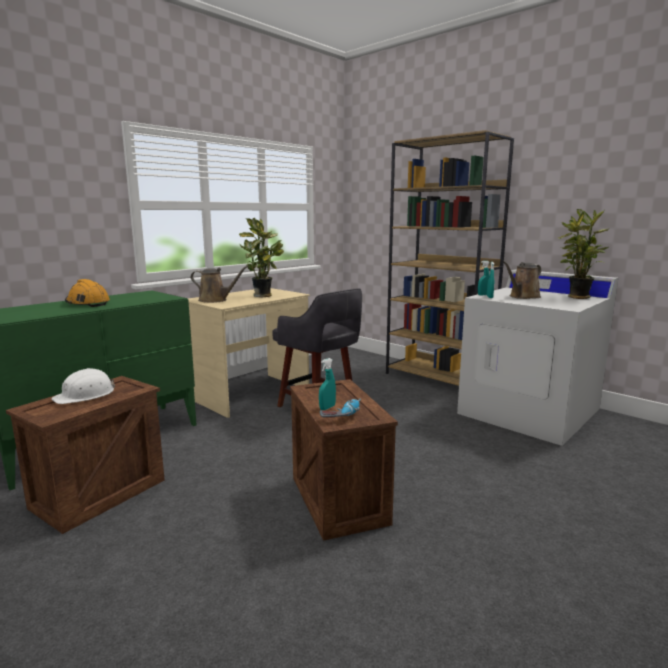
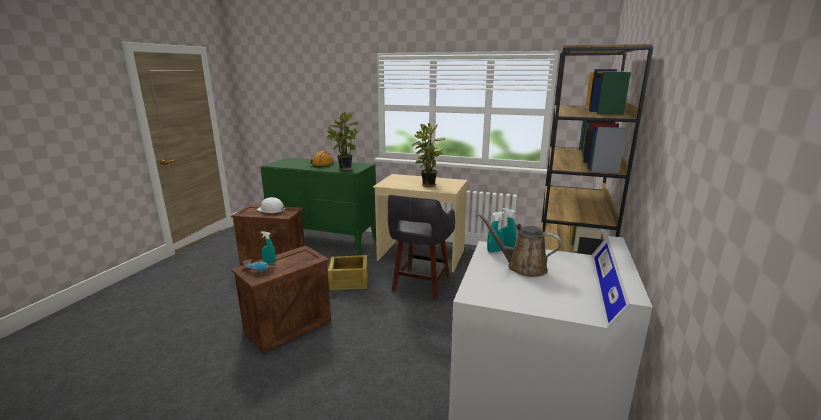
camera: 65 degrees right, 5 degrees up
brown watering can [191,265,249,303] -> none
potted plant [557,209,609,299] -> potted plant moved to [327,110,359,171]
none -> crate [328,255,368,290]

